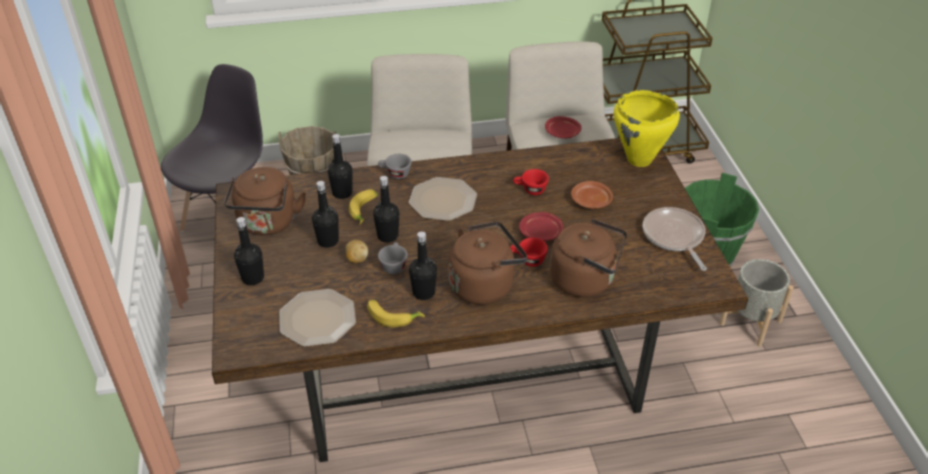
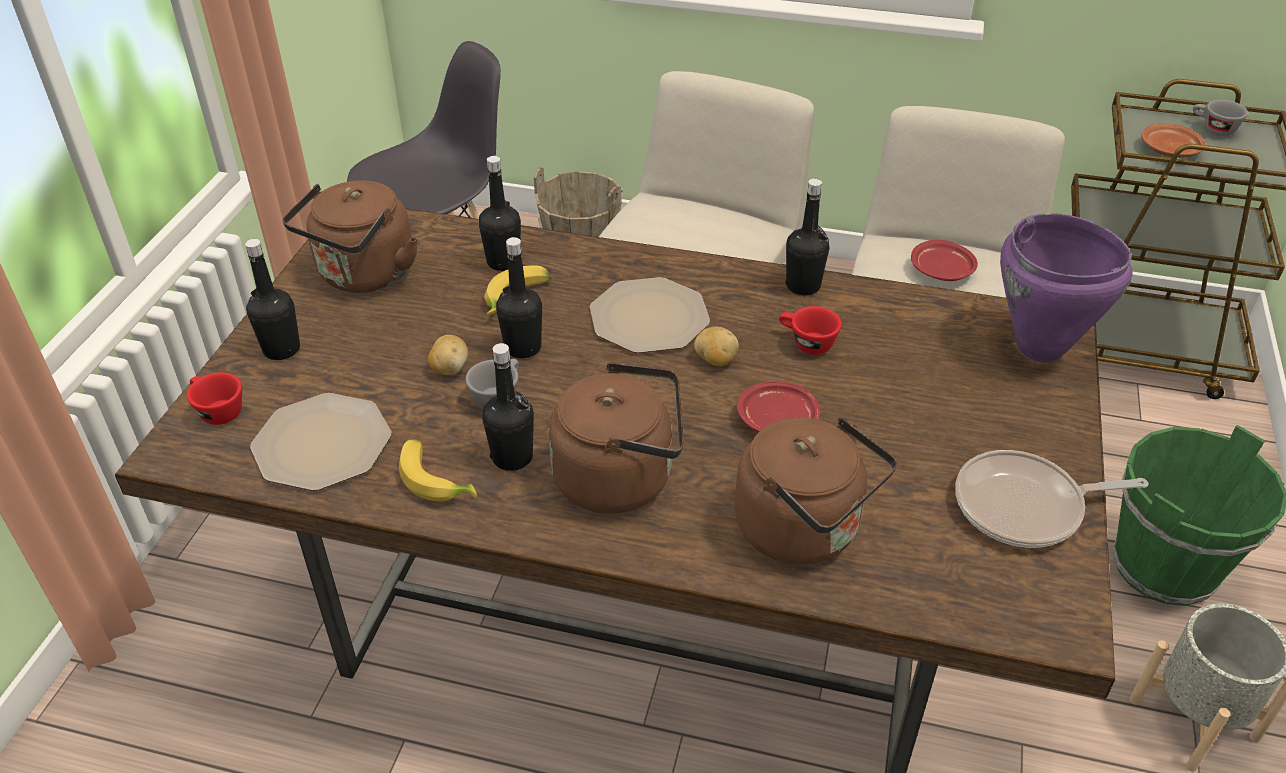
camera: 25 degrees right, 0 degrees up
black bottle [312,181,339,248] -> black bottle moved to [786,179,830,296]
grey cup [378,154,412,179] -> grey cup moved to [1193,100,1248,136]
red cup [510,238,548,267] -> red cup moved to [187,372,242,425]
brown plate [571,181,613,209] -> brown plate moved to [1141,124,1205,158]
yellow cooking pot [614,90,680,167] -> purple cooking pot [1000,213,1133,362]
frying pan [643,207,707,271] -> frying pan turned 105 degrees counterclockwise [955,450,1148,548]
none -> potato [694,327,739,366]

